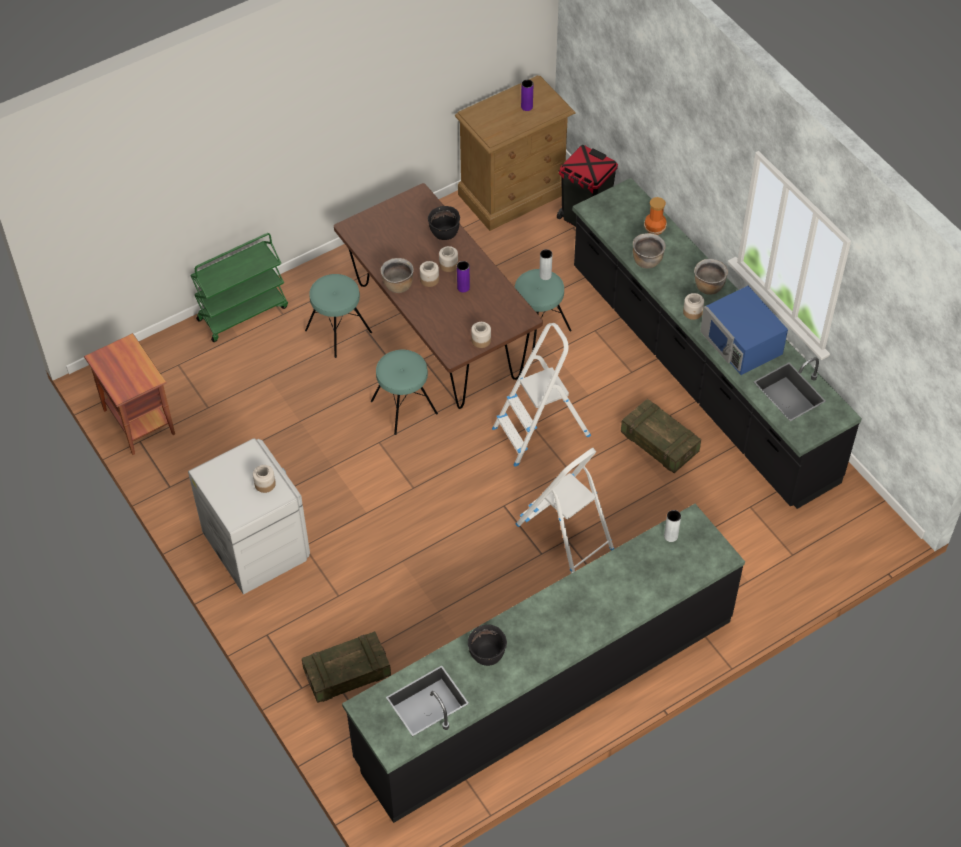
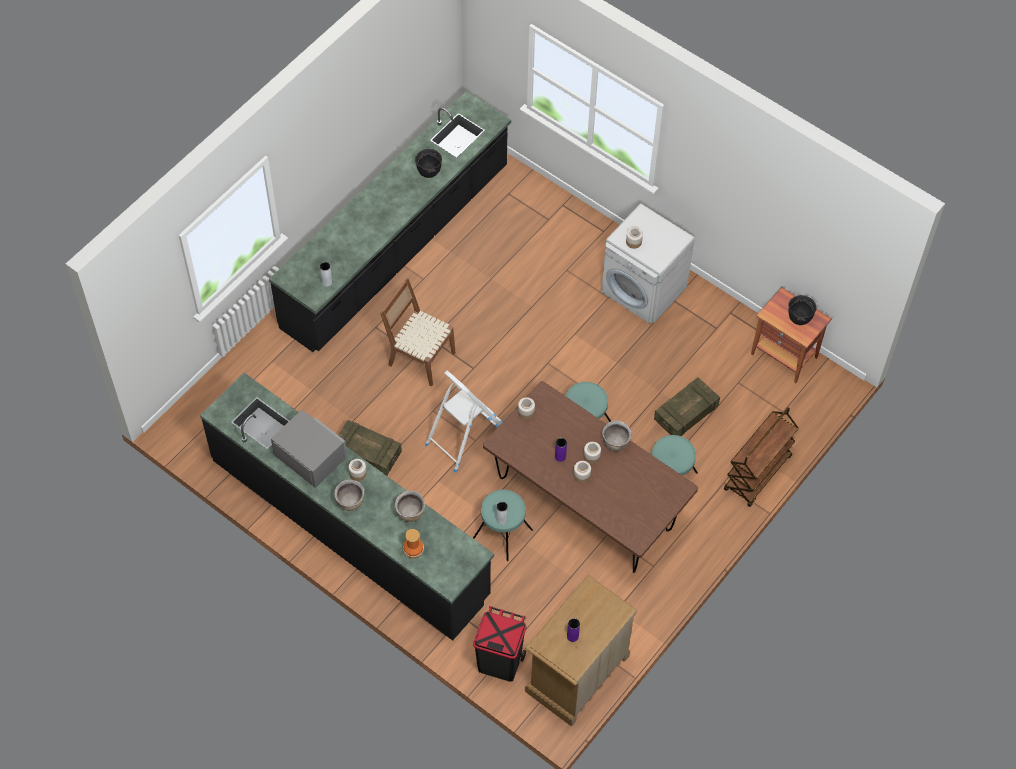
camera: 160 degrees right, 5 degrees up
green cart [190,233,288,342] -> brown cart [724,407,799,507]
crate [302,631,391,703] -> crate moved to [654,377,720,436]
black cooking pot [428,206,460,240] -> black cooking pot moved to [788,295,816,325]
white step ladder [515,448,614,573] -> chair [380,278,455,386]
blue microwave [700,286,788,375] -> grey microwave [271,410,347,488]

